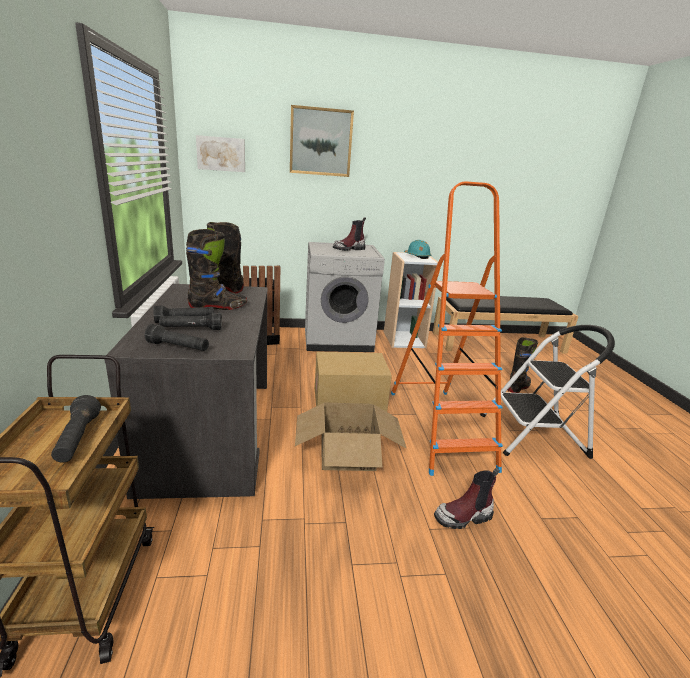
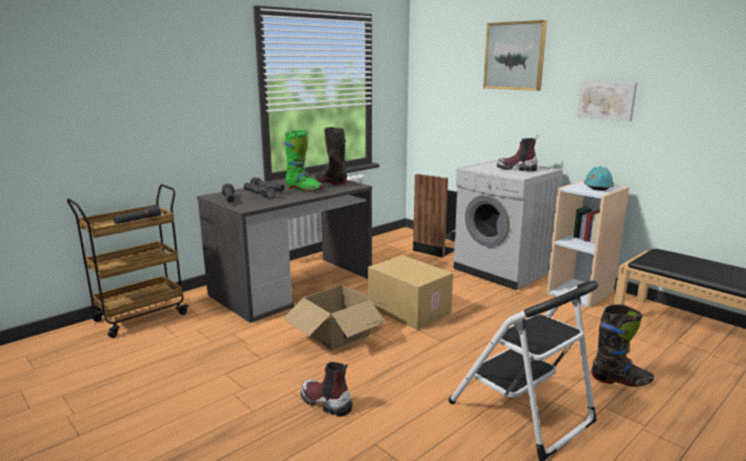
camera: 55 degrees right, 5 degrees down
black boot [186,229,247,310] -> green boot [284,130,323,192]
picture [196,135,245,172] -> picture moved to [577,81,637,121]
orange step ladder [391,181,503,476] -> none

